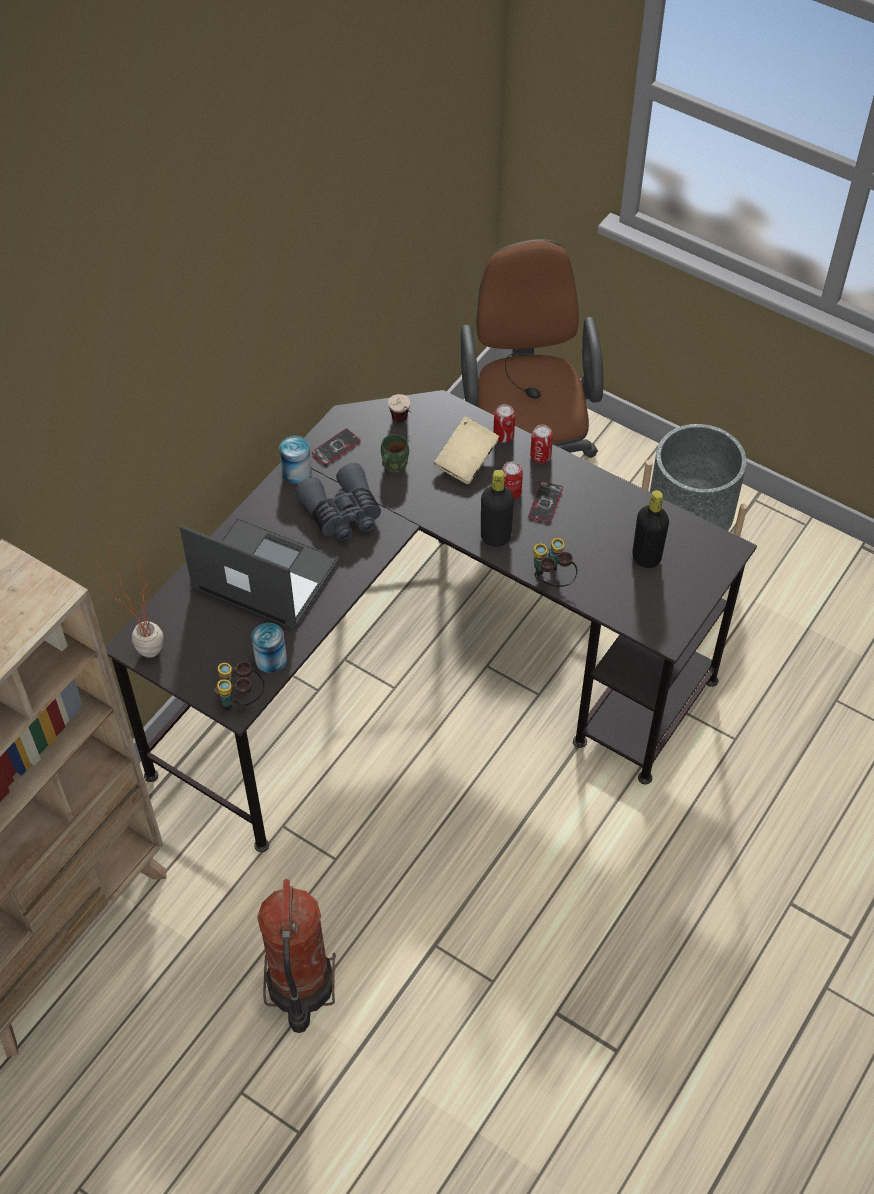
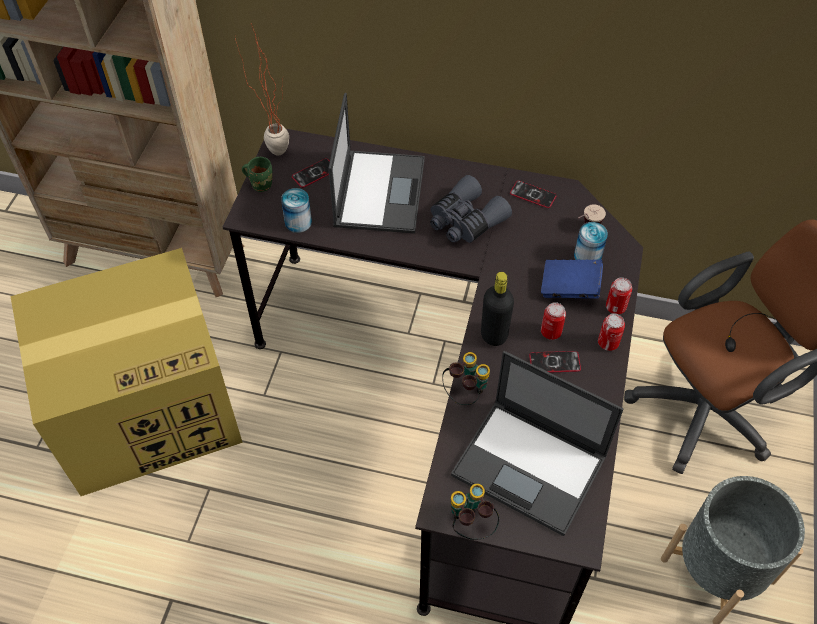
camera: 70 degrees right, 0 degrees up
binoculars [214,662,265,711] -> binoculars moved to [451,483,500,540]
fire extinguisher [257,879,336,1033] -> cardboard box [10,248,243,496]
can [279,436,312,484] -> can moved to [574,222,608,260]
green mug [381,434,409,473] -> green mug moved to [242,157,272,192]
beige book [434,417,499,484] -> blue book [541,259,603,299]
black bottle [632,490,669,568] -> laptop [451,351,624,536]
none -> phone [292,158,330,188]

